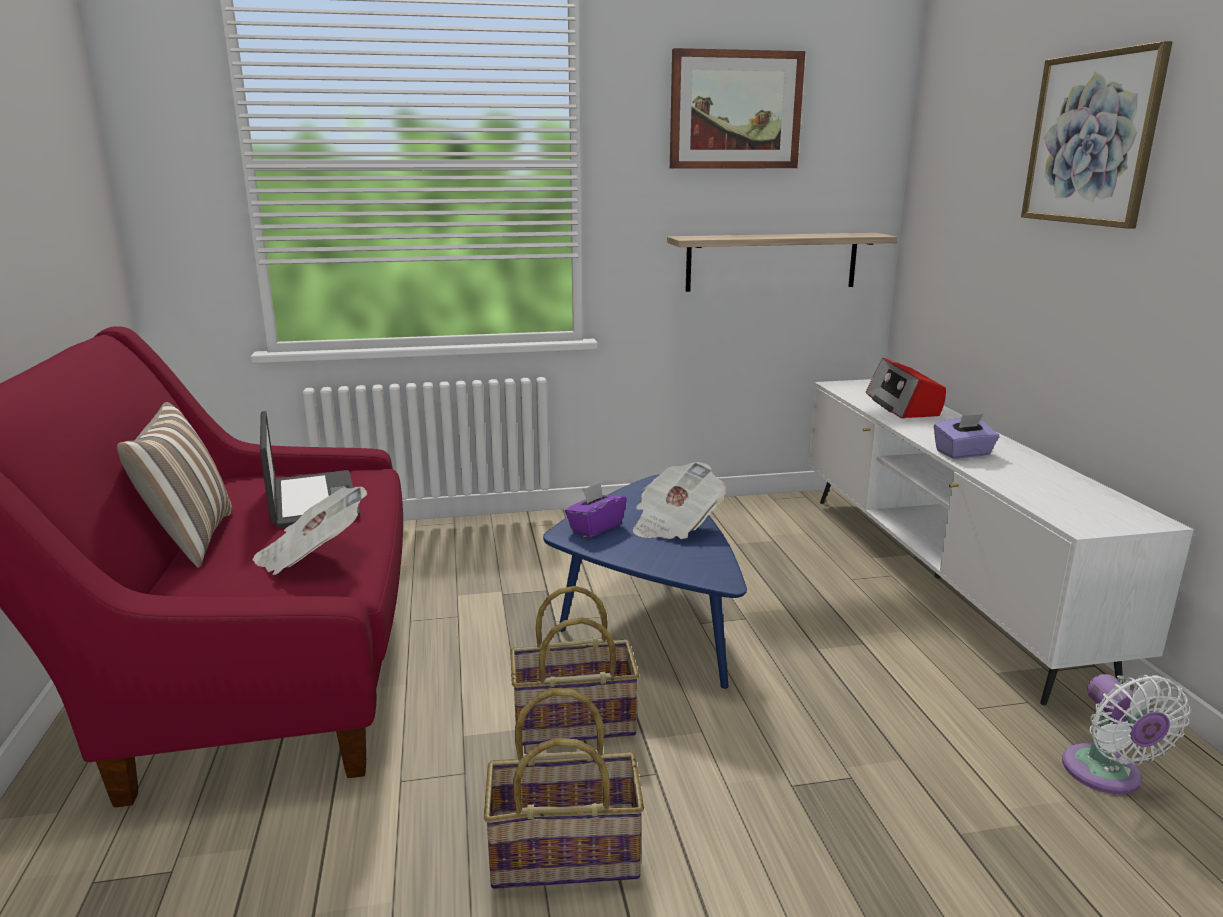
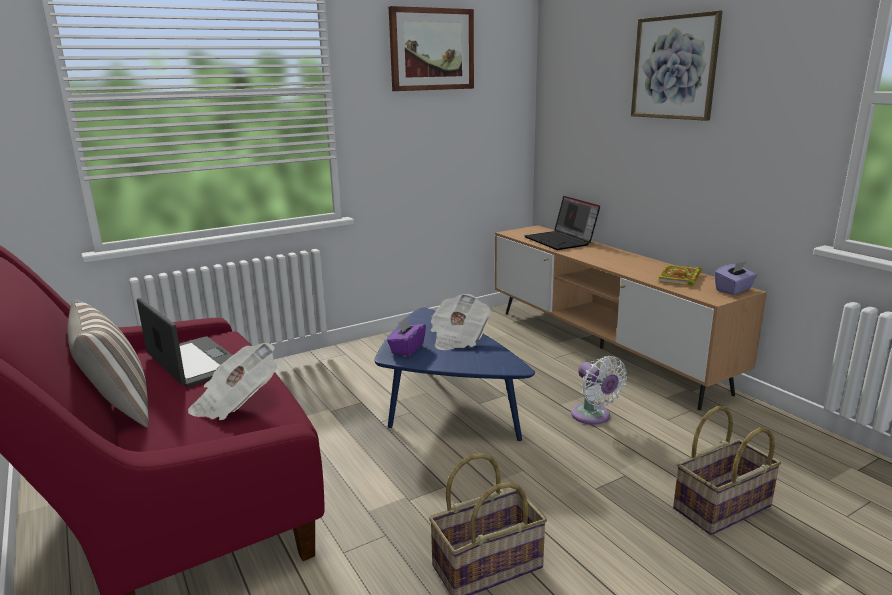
camera: 20 degrees left, 0 degrees up
basket [510,586,639,745] -> basket moved to [673,406,781,535]
shelf [667,233,898,292] -> none
white tv stand [808,379,1194,705] -> brown tv stand [495,225,767,410]
radio [866,358,946,419] -> laptop [524,196,600,250]
purple tissue box [934,414,999,459] -> purple tissue box moved to [715,261,757,295]
white fan [1062,674,1190,794] -> white fan moved to [571,356,627,425]
none -> book [658,265,702,286]

